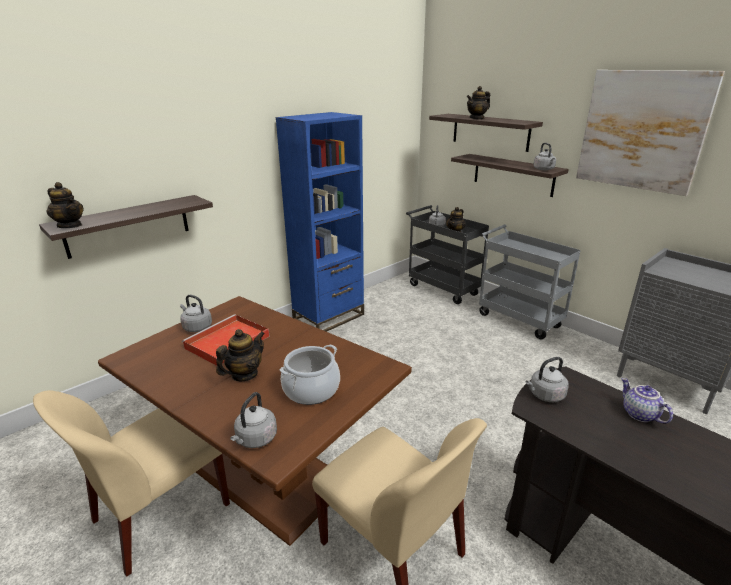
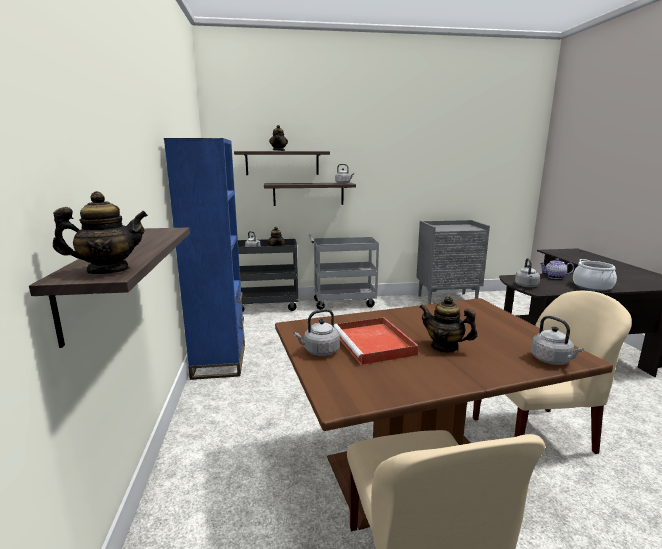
camera: 55 degrees left, 10 degrees down
teapot [216,329,265,382] -> teapot turned 45 degrees counterclockwise [420,296,478,353]
cooking pot [280,344,340,405] -> cooking pot moved to [573,259,617,291]
picture [576,70,725,196] -> none

